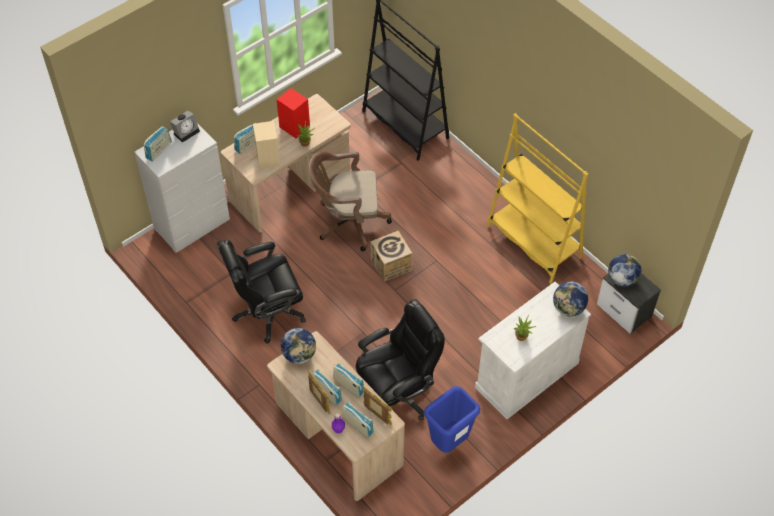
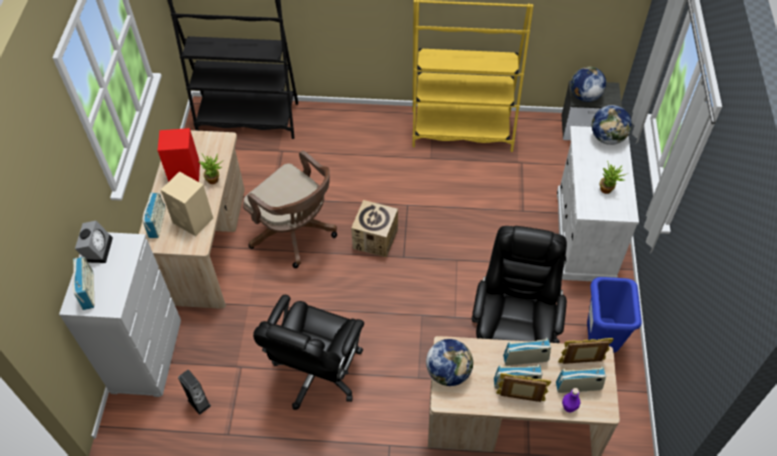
camera: 45 degrees left, 0 degrees up
brown office chair [309,151,392,252] -> brown office chair turned 90 degrees counterclockwise [243,150,337,268]
none -> speaker [178,370,211,415]

